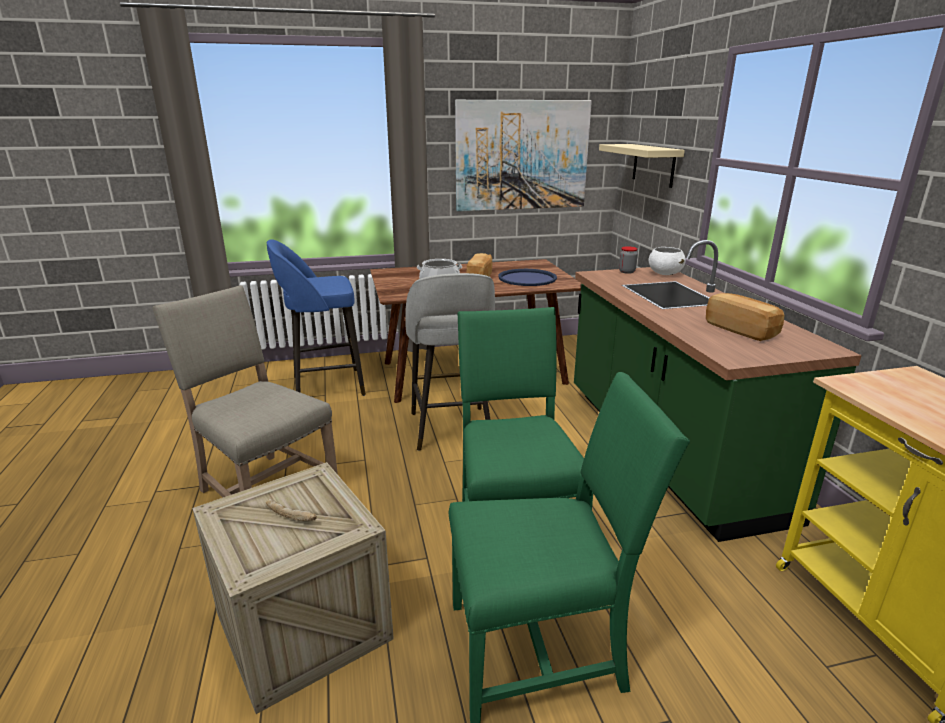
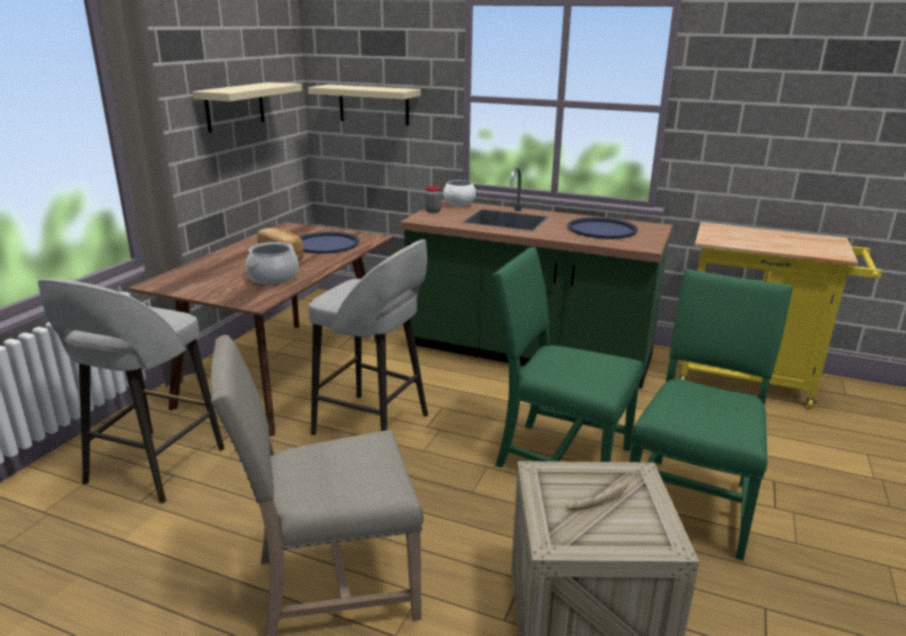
camera: 55 degrees left, 0 degrees up
blue stool [267,239,366,396] -> grey stool [38,278,224,504]
picture [455,100,592,211] -> beige shelf [192,82,302,133]
bread [706,293,785,341] -> blue tray [568,217,638,239]

